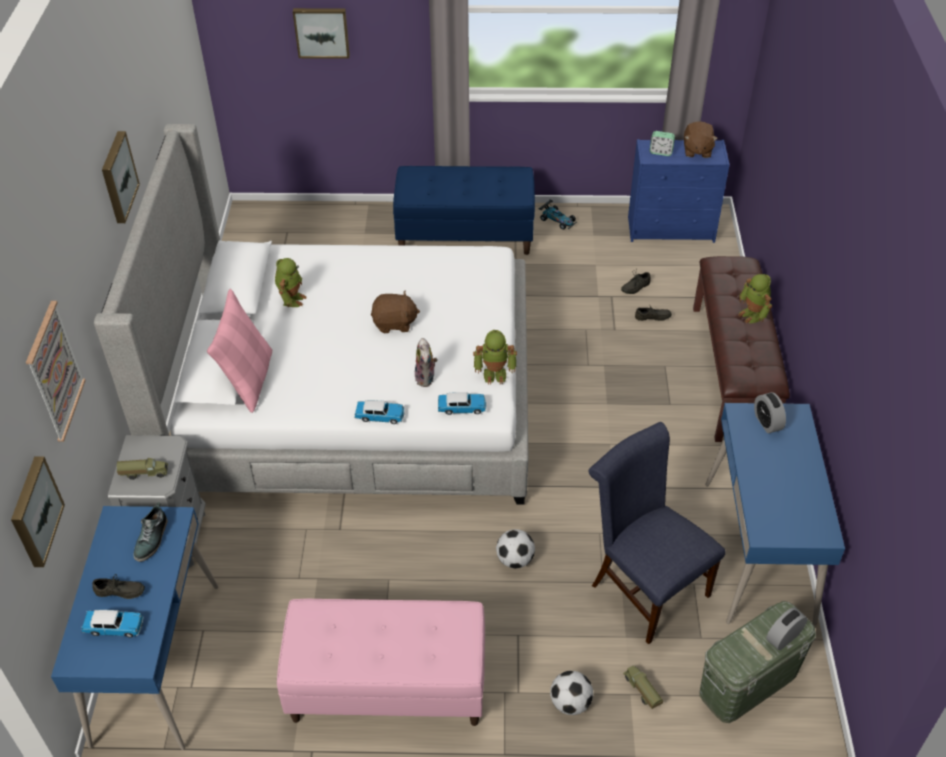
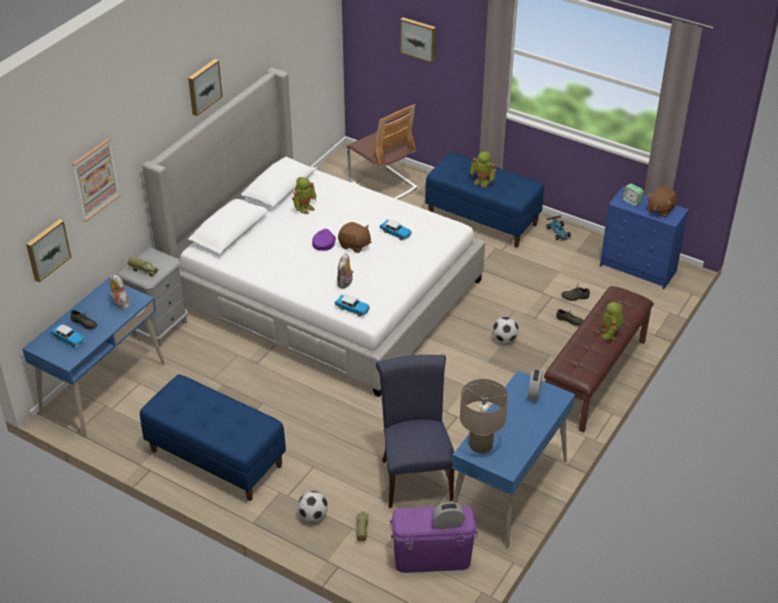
camera: 30 degrees right, 5 degrees down
shoe [133,502,168,562] -> plush toy [110,274,130,310]
pink pillow [207,289,272,413] -> none
pink bench [277,599,485,726] -> blue bench [140,374,286,501]
toy car [355,400,404,424] -> toy car moved to [380,220,412,240]
toy robot [473,330,517,385] -> toy robot moved to [470,151,497,188]
football [496,529,535,569] -> football moved to [493,317,519,343]
green storage box [699,601,816,723] -> purple storage box [390,505,478,573]
none -> purple cap [312,229,336,251]
none -> chair [347,104,418,199]
none -> beige table lamp [460,379,508,453]

